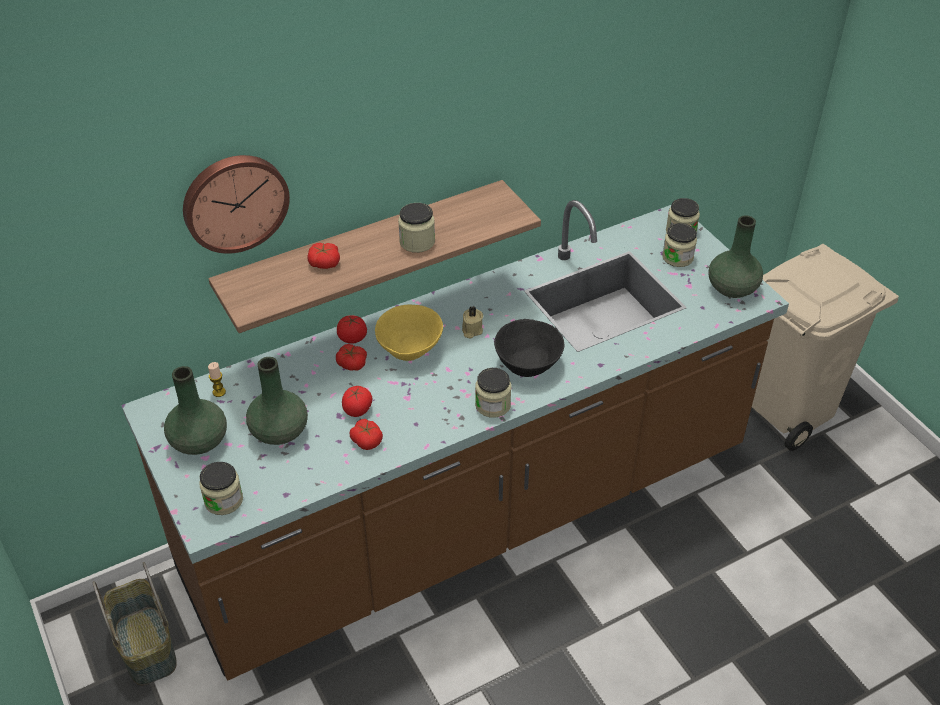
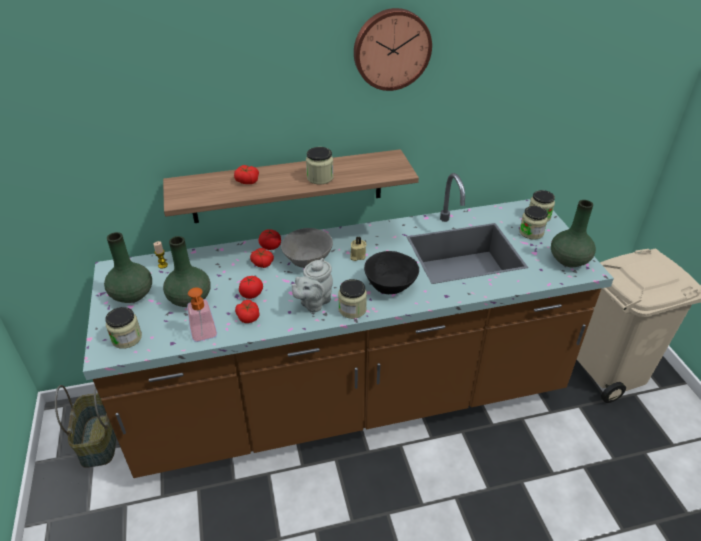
camera: 15 degrees right, 5 degrees down
wall clock [183,155,290,254] -> wall clock moved to [354,8,432,91]
yellow bowl [375,305,443,361] -> grey bowl [281,228,333,268]
none -> soap dispenser [187,287,217,342]
none -> grey teapot [292,258,333,312]

